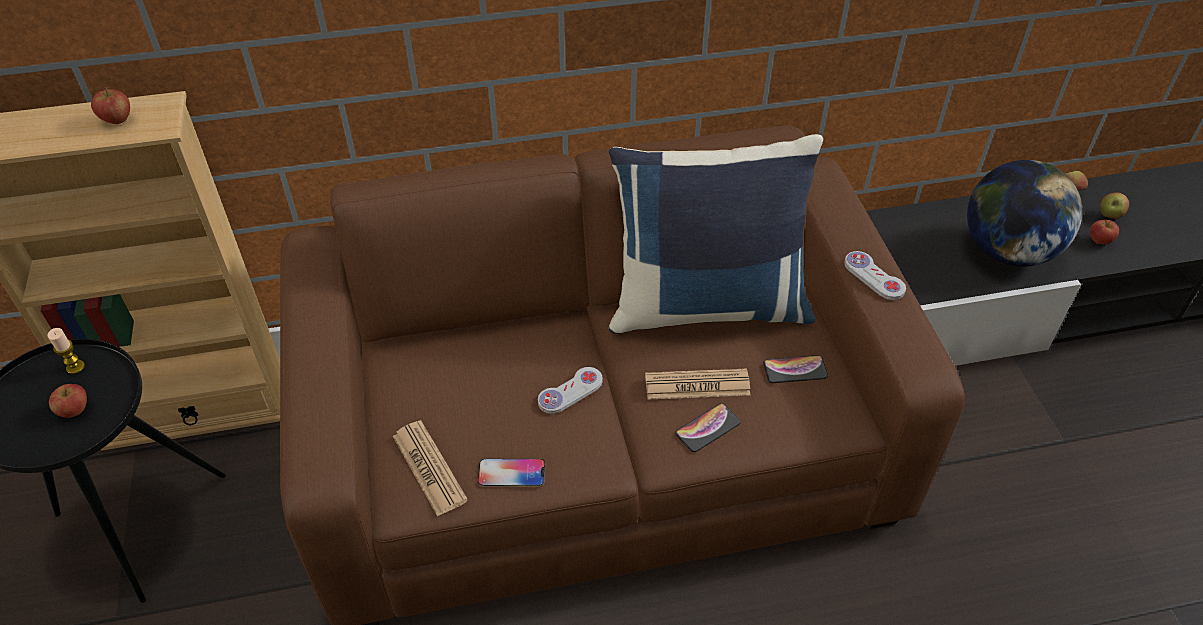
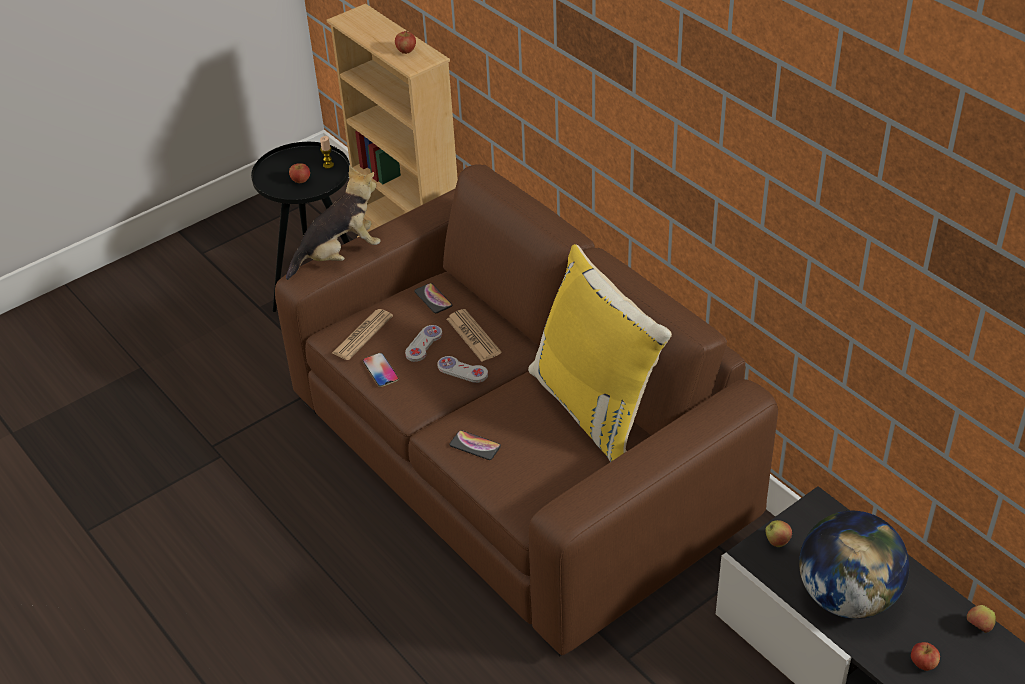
camera: 65 degrees right, 5 degrees down
blue pillow [609,134,823,334] -> yellow pillow [528,244,672,462]
newspaper [645,369,750,400] -> newspaper moved to [447,309,501,362]
phone [763,355,828,383] -> phone moved to [414,283,452,313]
white game controller [844,251,906,300] -> white game controller moved to [405,325,442,362]
apple [1100,193,1129,219] -> apple moved to [765,520,792,547]
none -> plush toy [286,166,381,280]

